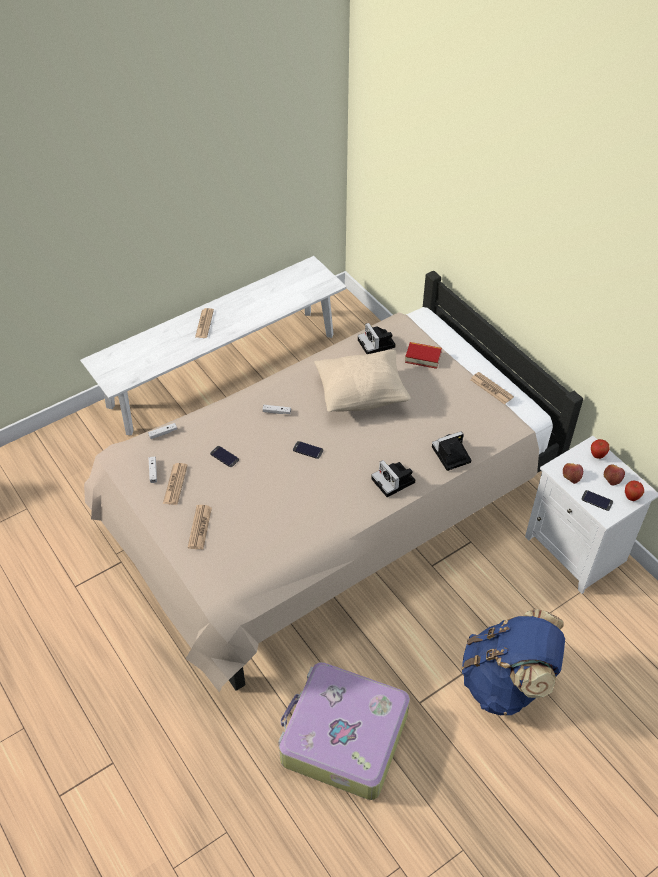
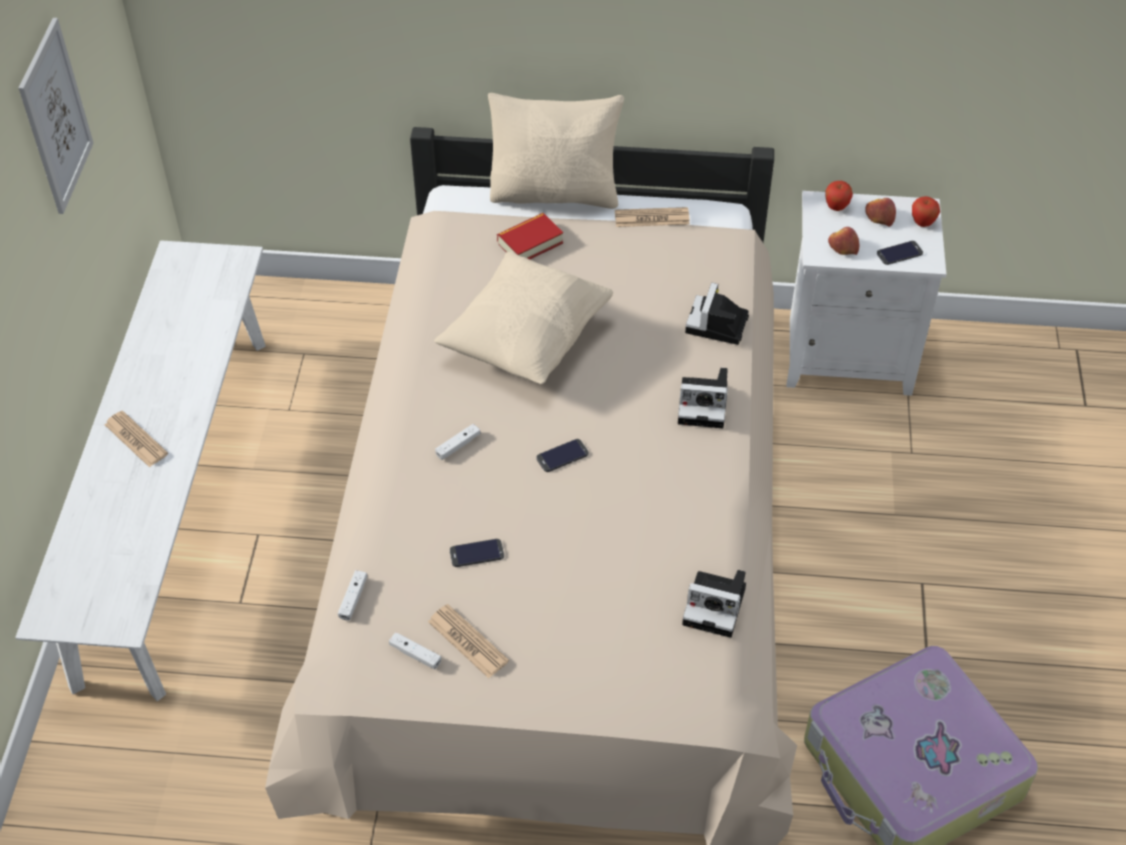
camera: 50 degrees left, 0 degrees up
newspaper [188,505,212,549] -> none
camera [358,323,396,354] -> camera moved to [682,570,746,638]
blue backpack [462,609,565,715] -> none
none -> picture [19,18,94,214]
none -> beige pillow [488,93,624,209]

